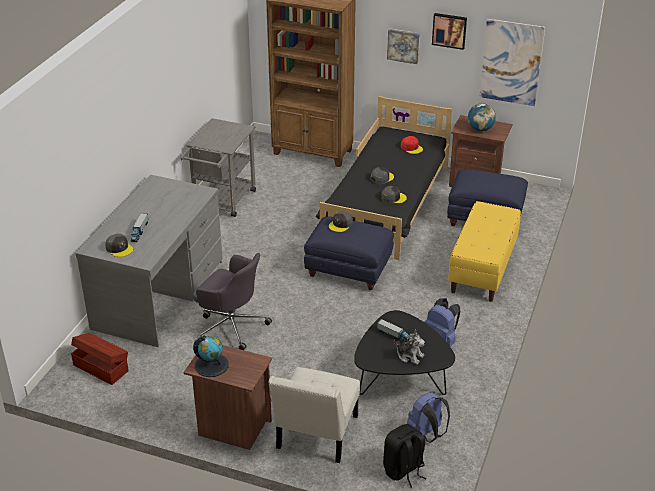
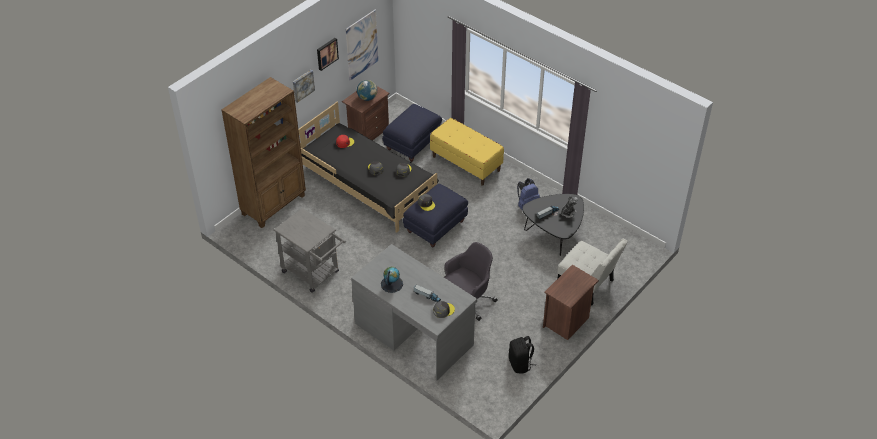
camera: 70 degrees left, 10 degrees up
brown storage box [71,333,129,385] -> none
globe [193,336,229,377] -> globe moved to [381,267,403,293]
black backpack [383,424,427,488] -> black backpack moved to [509,336,534,374]
blue backpack [407,392,450,443] -> none

